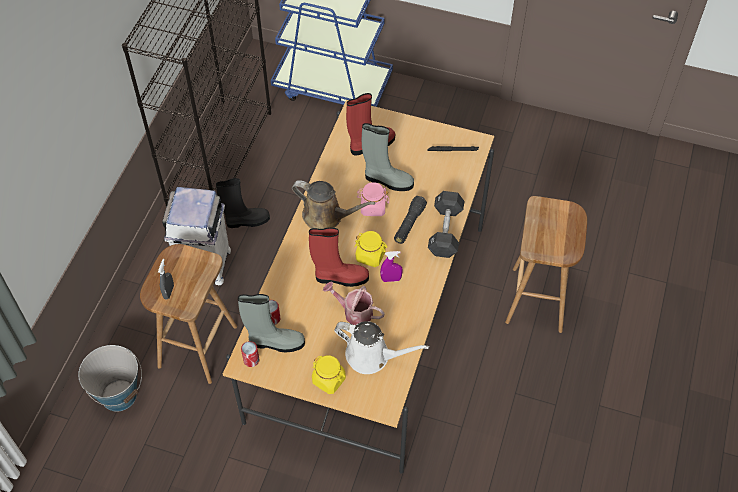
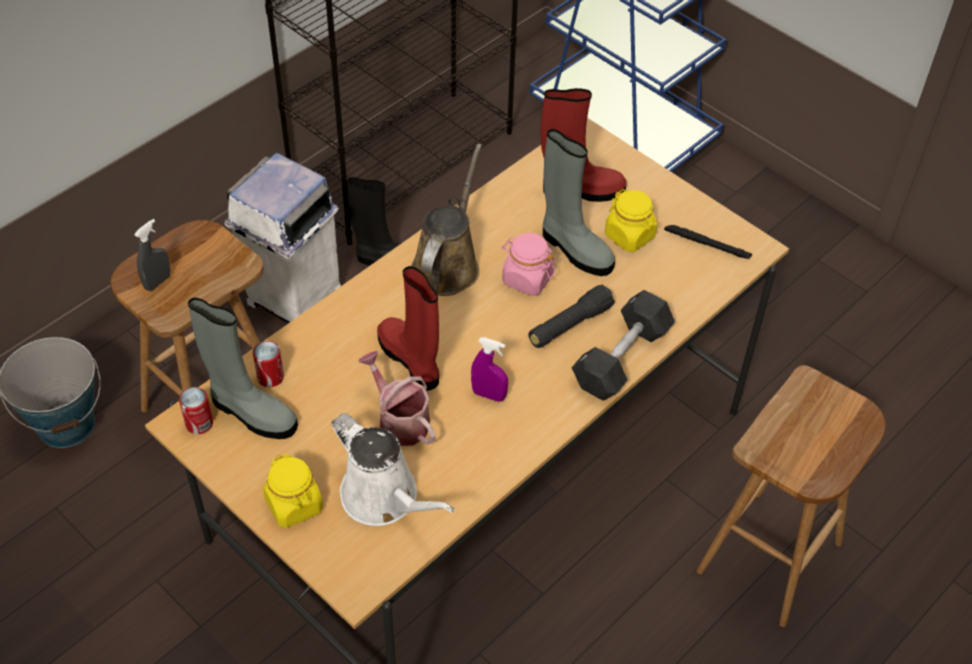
camera: 25 degrees right, 5 degrees down
brown watering can [292,180,375,229] -> brown watering can turned 120 degrees counterclockwise [411,144,482,296]
red boot [309,227,369,287] -> red boot turned 150 degrees counterclockwise [377,266,439,390]
yellow jar [354,231,388,267] -> yellow jar moved to [605,189,657,252]

